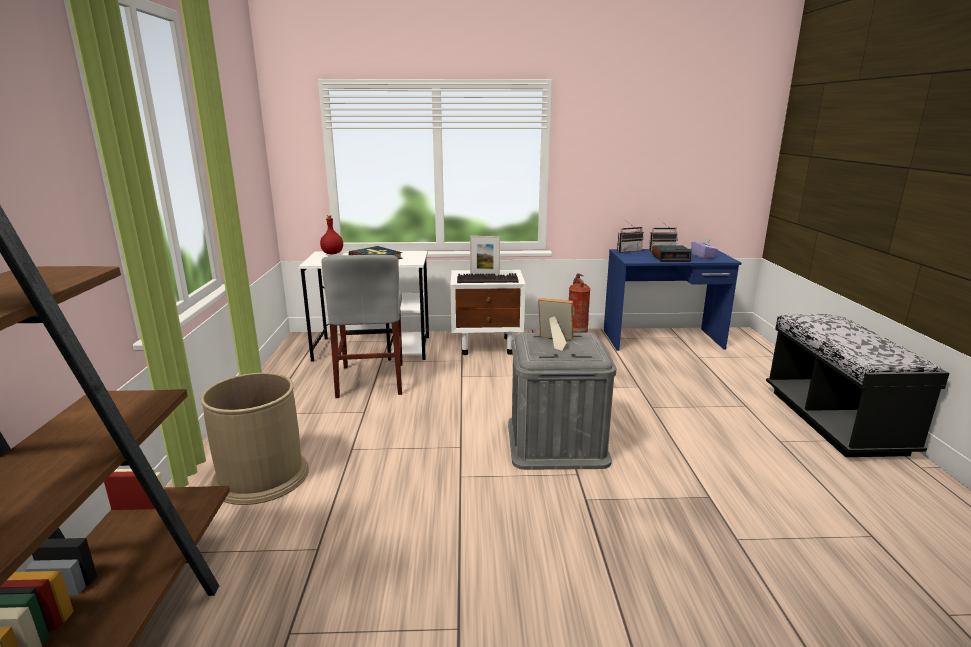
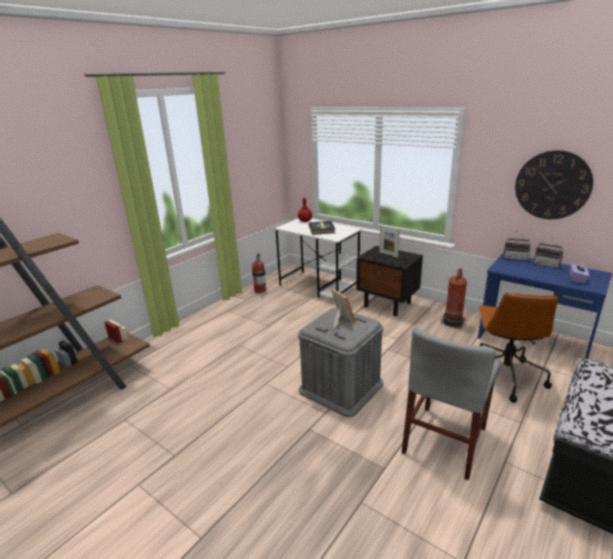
camera: 40 degrees right, 5 degrees up
brown trash can [200,373,309,505] -> none
grey chair [321,255,403,398] -> grey chair moved to [401,327,500,480]
white nightstand [450,270,525,355] -> black nightstand [356,246,423,316]
alarm clock [652,245,691,262] -> none
none -> fire extinguisher [252,252,266,293]
none -> brown office chair [479,293,559,403]
none -> wall clock [515,150,593,219]

